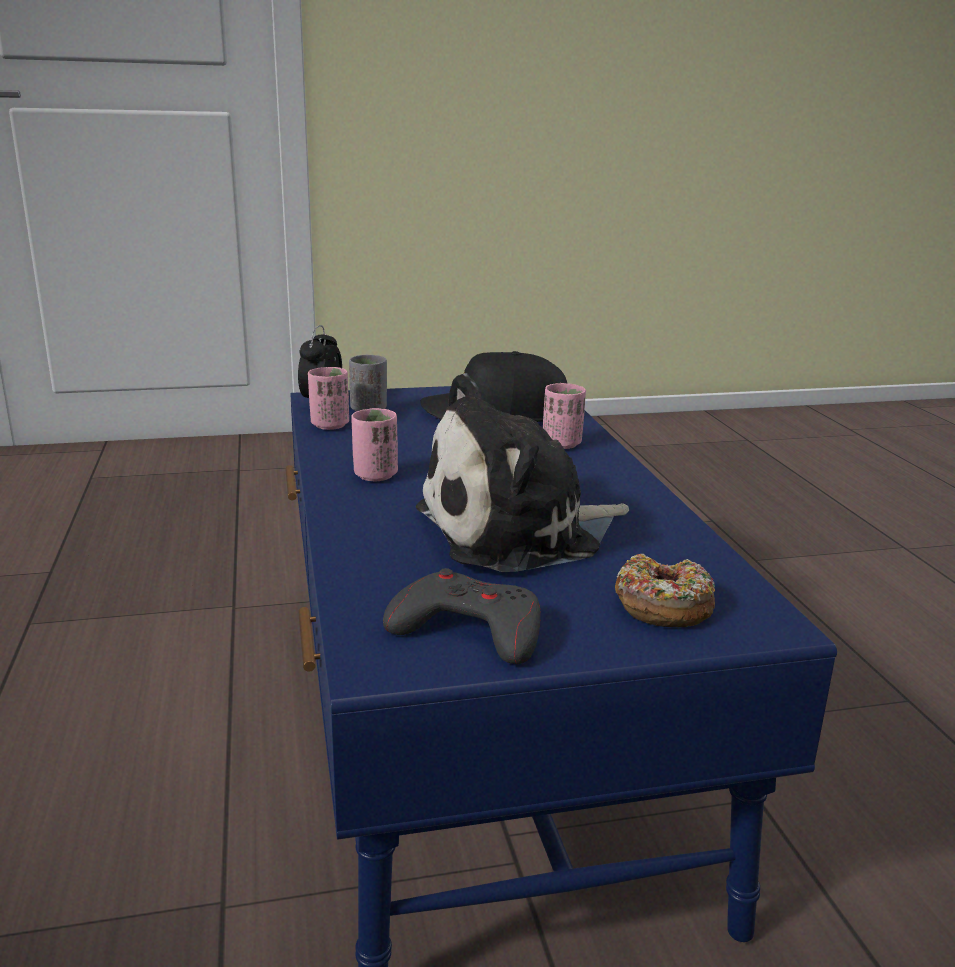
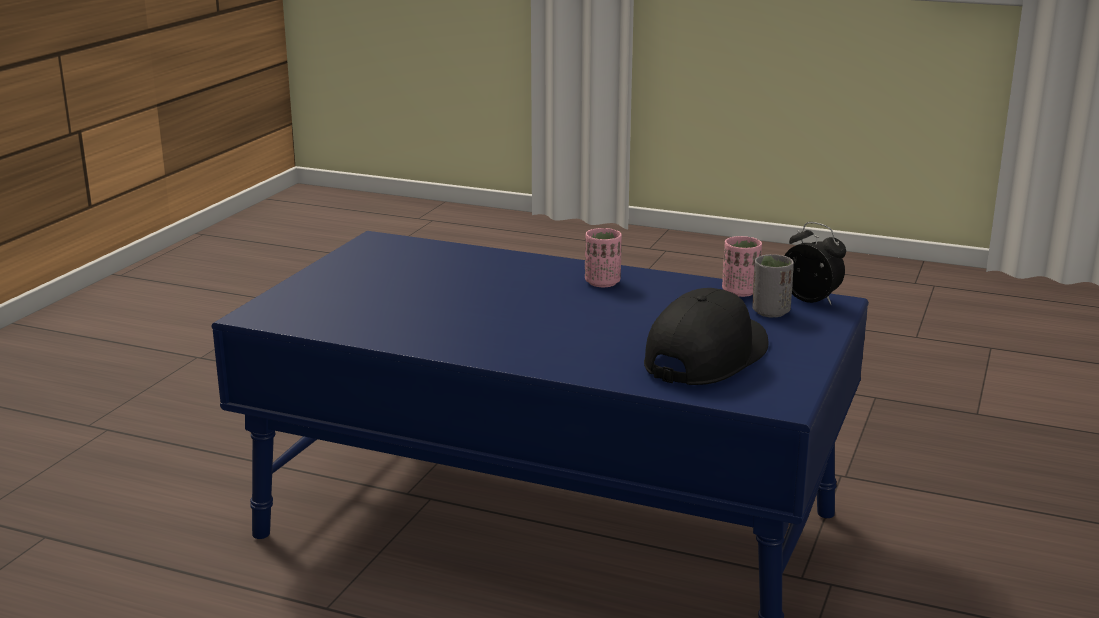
camera: 125 degrees right, 0 degrees up
grey game controller [383,568,541,664] -> none
plush toy [416,373,629,572] -> none
pink cup [543,383,586,449] -> none
donut [615,554,715,627] -> none

